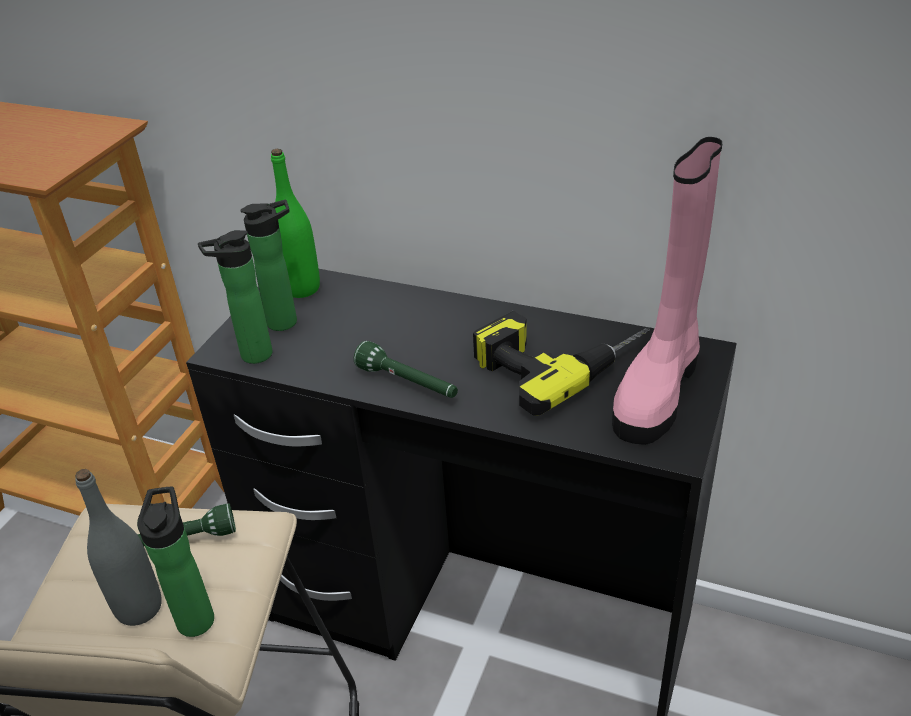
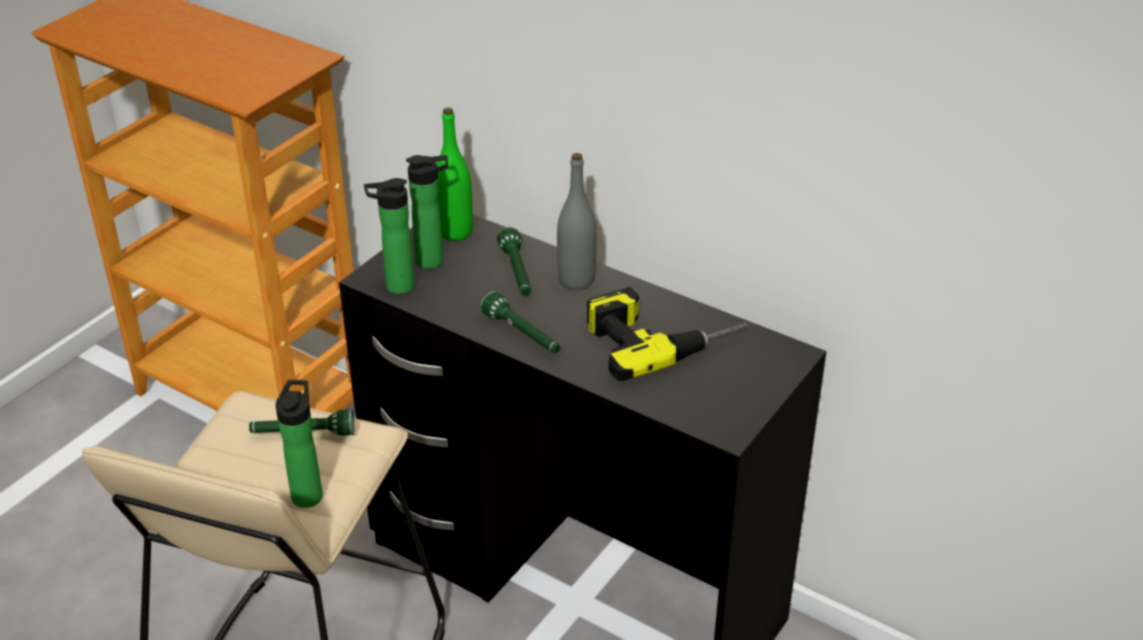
camera: 10 degrees right, 0 degrees up
grey bottle [75,469,162,626] -> grey bottle moved to [557,153,596,290]
pink boot [612,137,722,445] -> none
none -> green flashlight [497,227,531,296]

